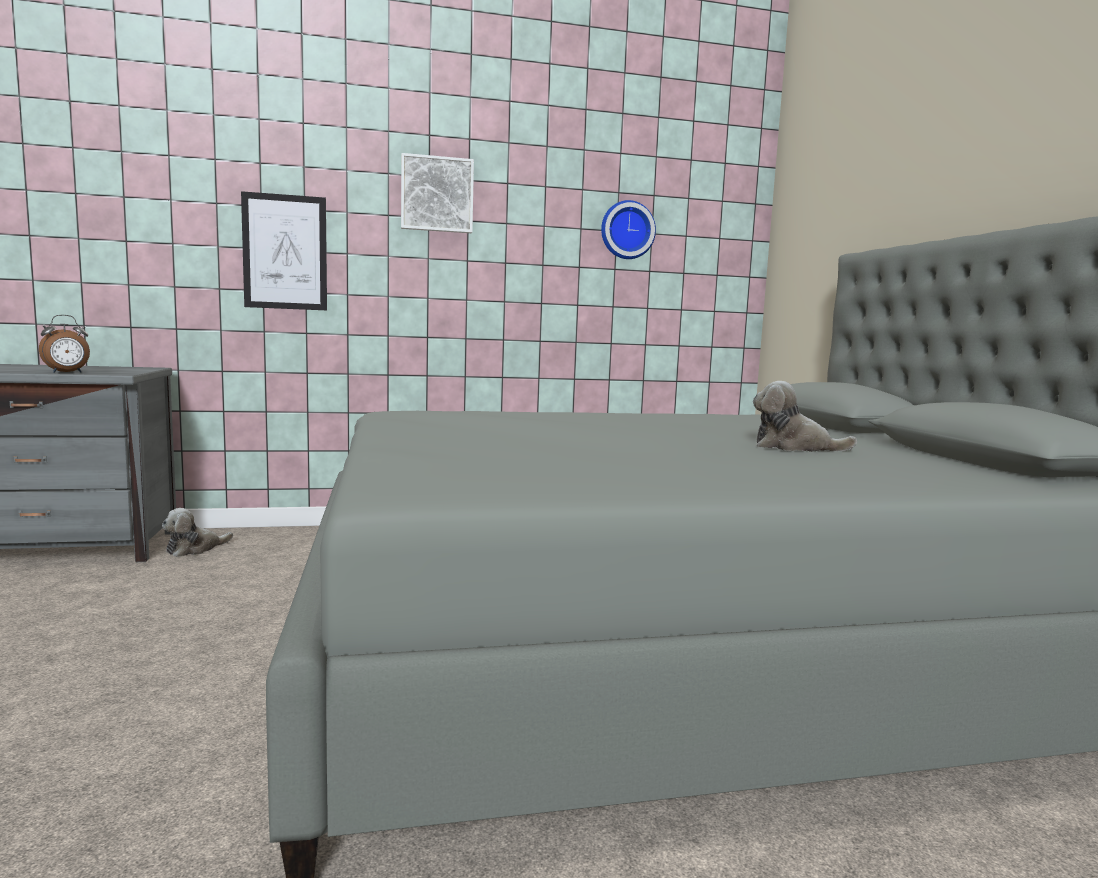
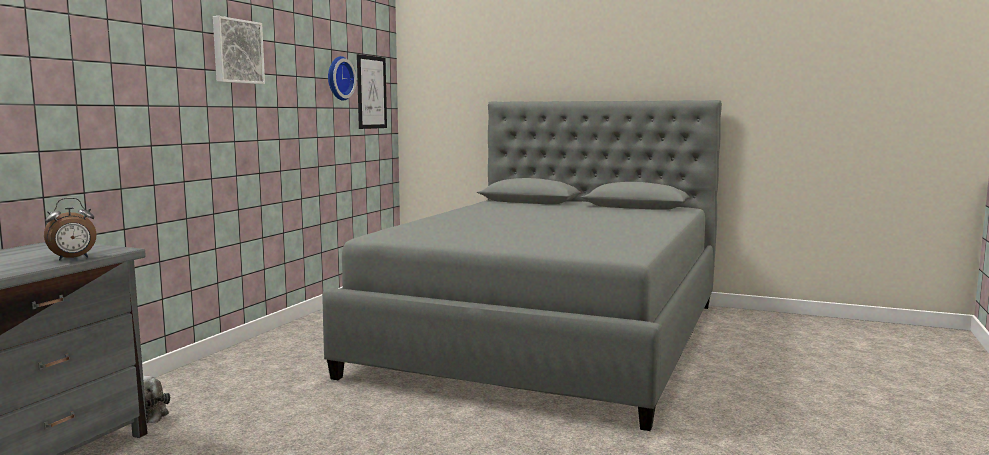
camera: 55 degrees left, 0 degrees up
alarm clock [39,315,90,373] -> alarm clock turned 60 degrees clockwise [44,198,97,260]
picture [241,191,327,310] -> picture moved to [357,54,387,129]
plush toy [753,381,857,452] -> none

